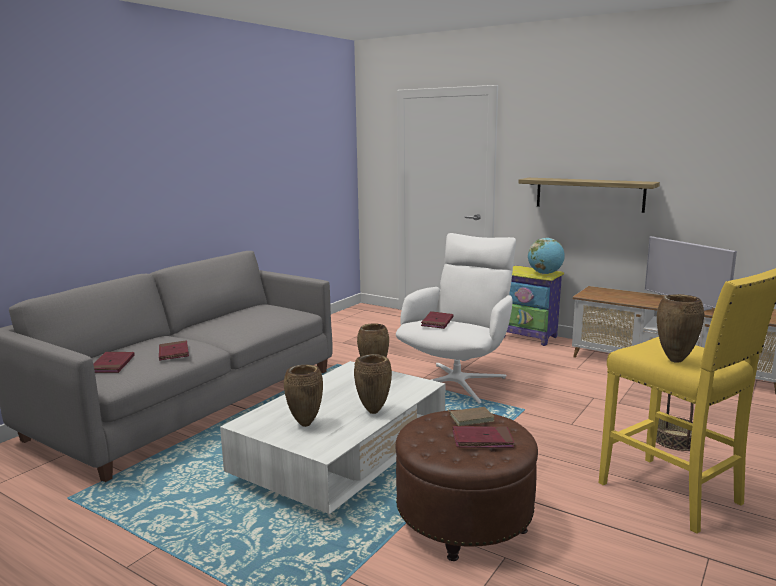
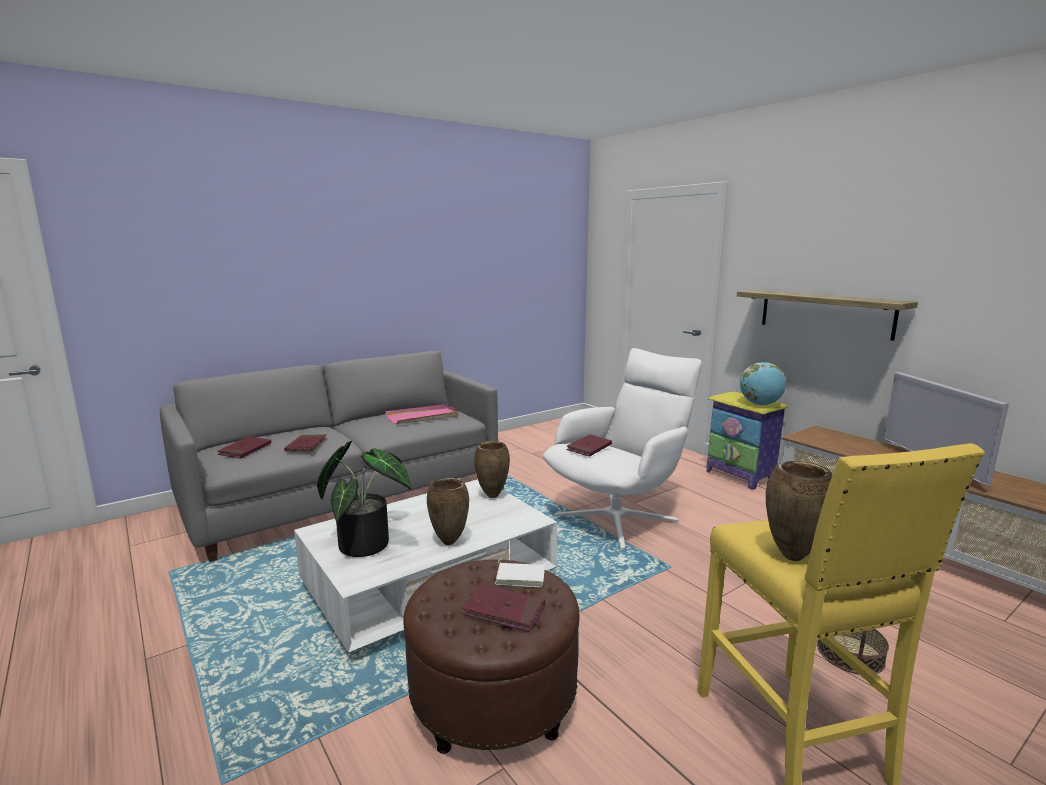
camera: 20 degrees right, 0 degrees up
brown vase [284,365,323,427] -> potted plant [317,441,411,557]
brown book [448,407,495,426] -> white book [495,558,545,587]
none -> pink tray [385,404,459,424]

